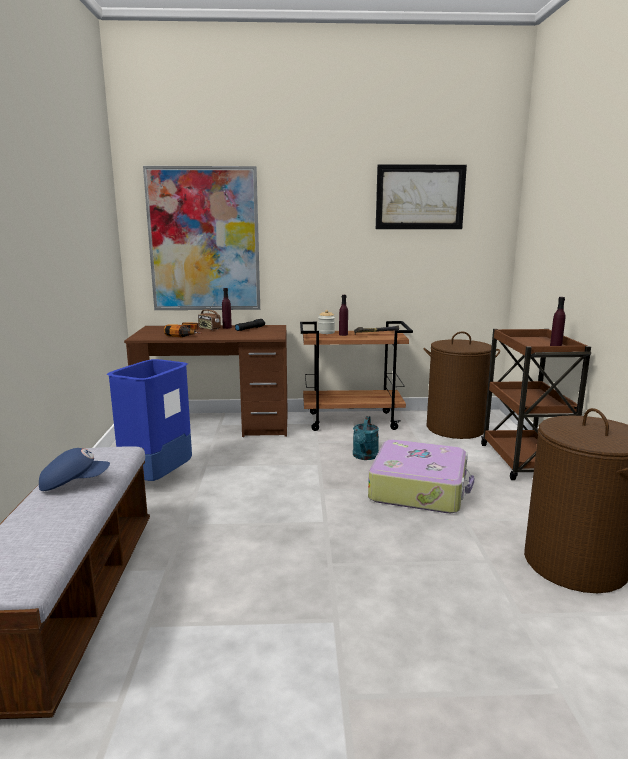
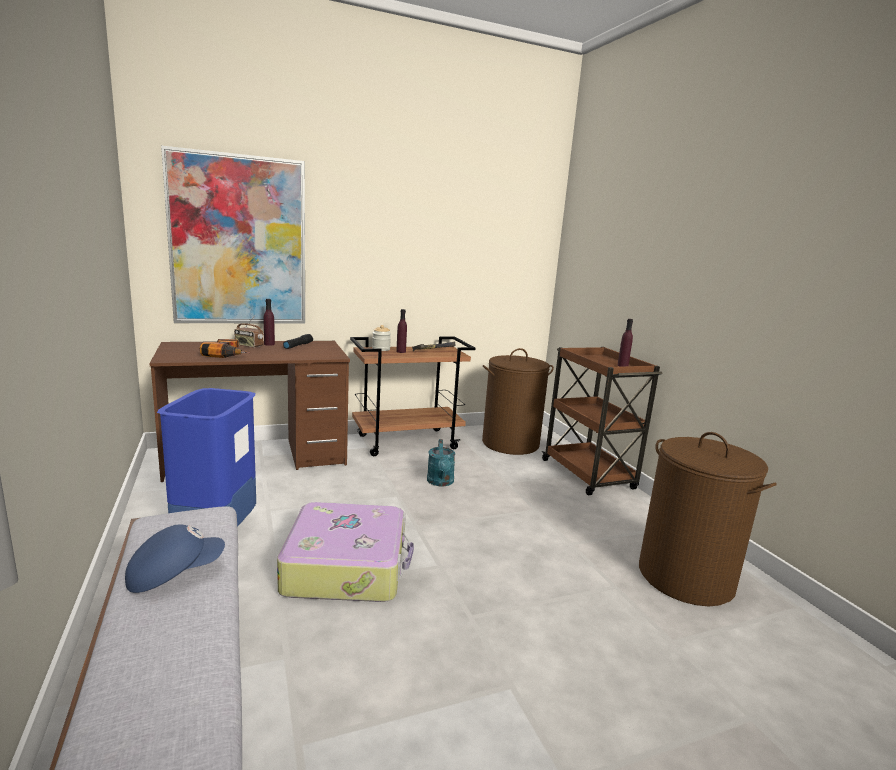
camera: 20 degrees left, 0 degrees up
suitcase [368,439,475,513] -> suitcase moved to [277,502,414,602]
picture [376,164,467,229] -> none

